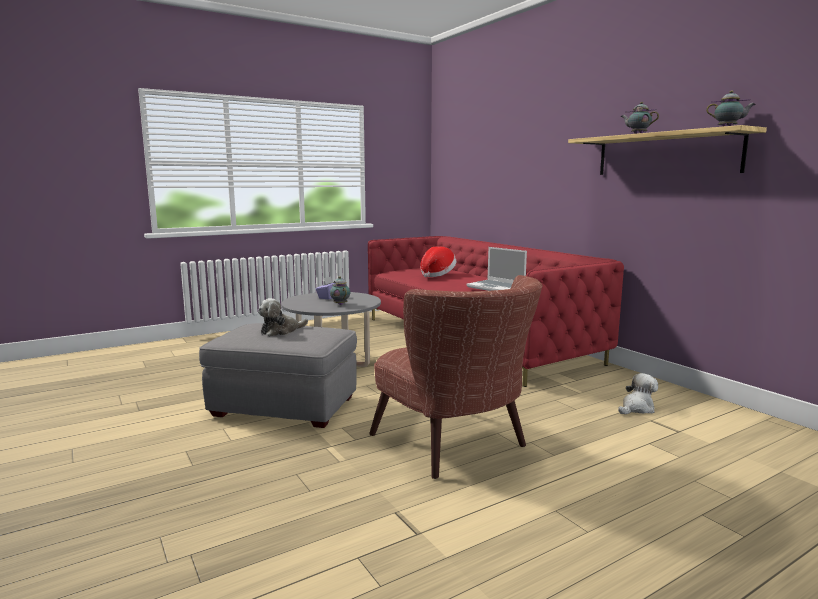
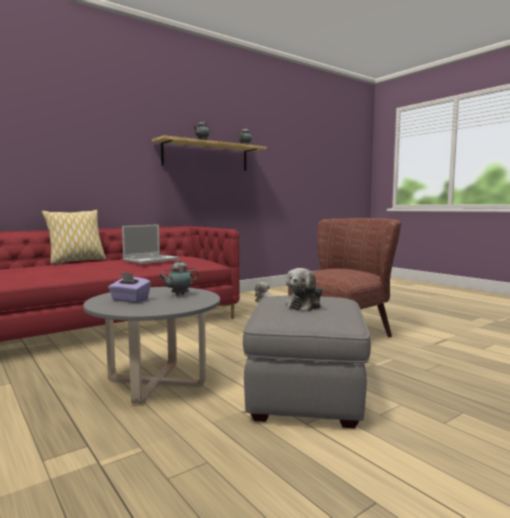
camera: 95 degrees left, 5 degrees down
plush toy [258,298,308,336] -> plush toy turned 75 degrees clockwise [286,268,322,311]
hat [420,246,456,277] -> none
none -> pillow [42,210,106,265]

